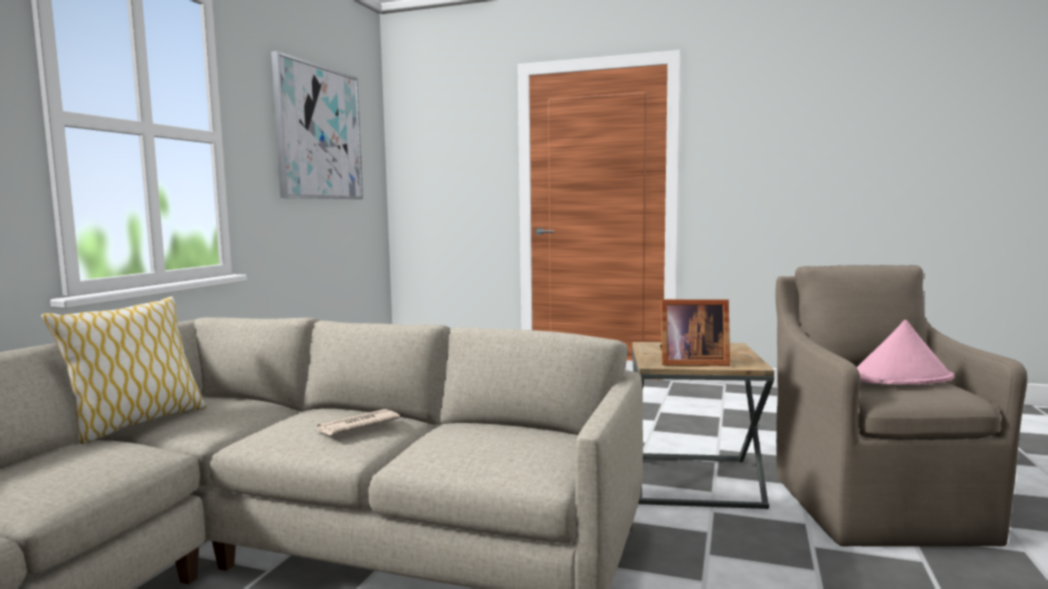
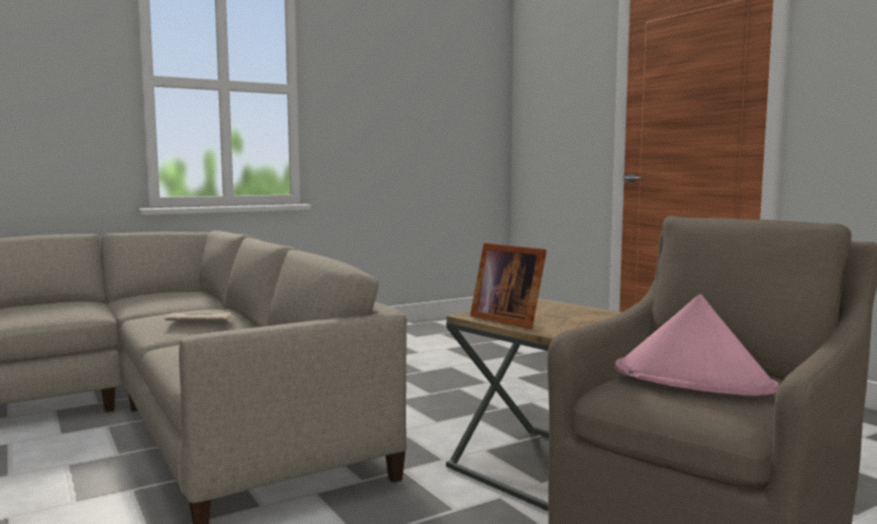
camera: 40 degrees right, 0 degrees up
pillow [41,296,206,444] -> none
picture [271,51,363,199] -> none

